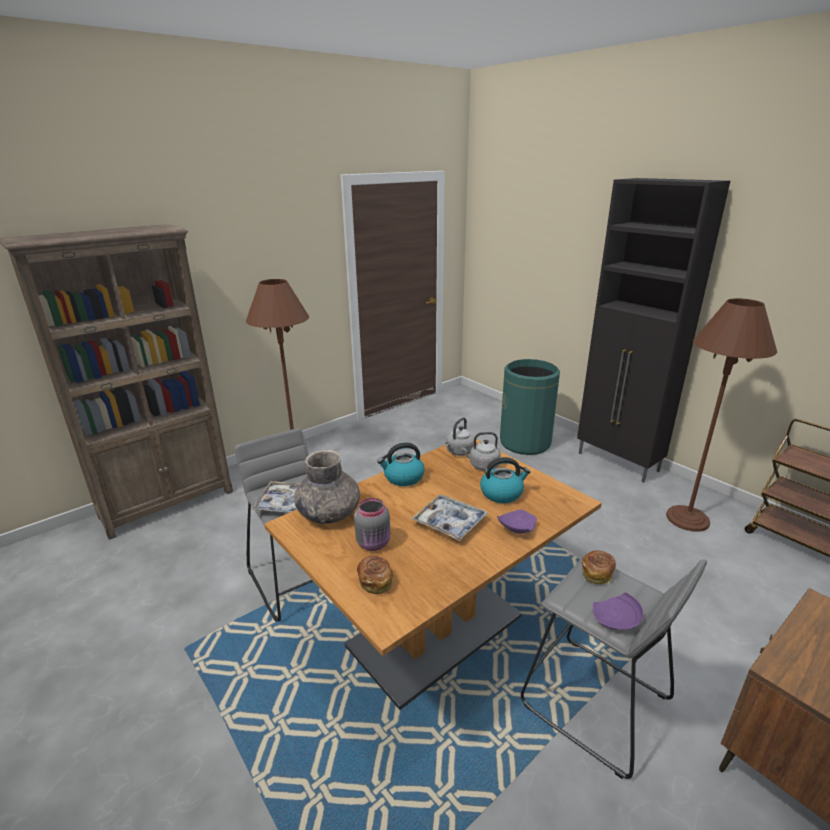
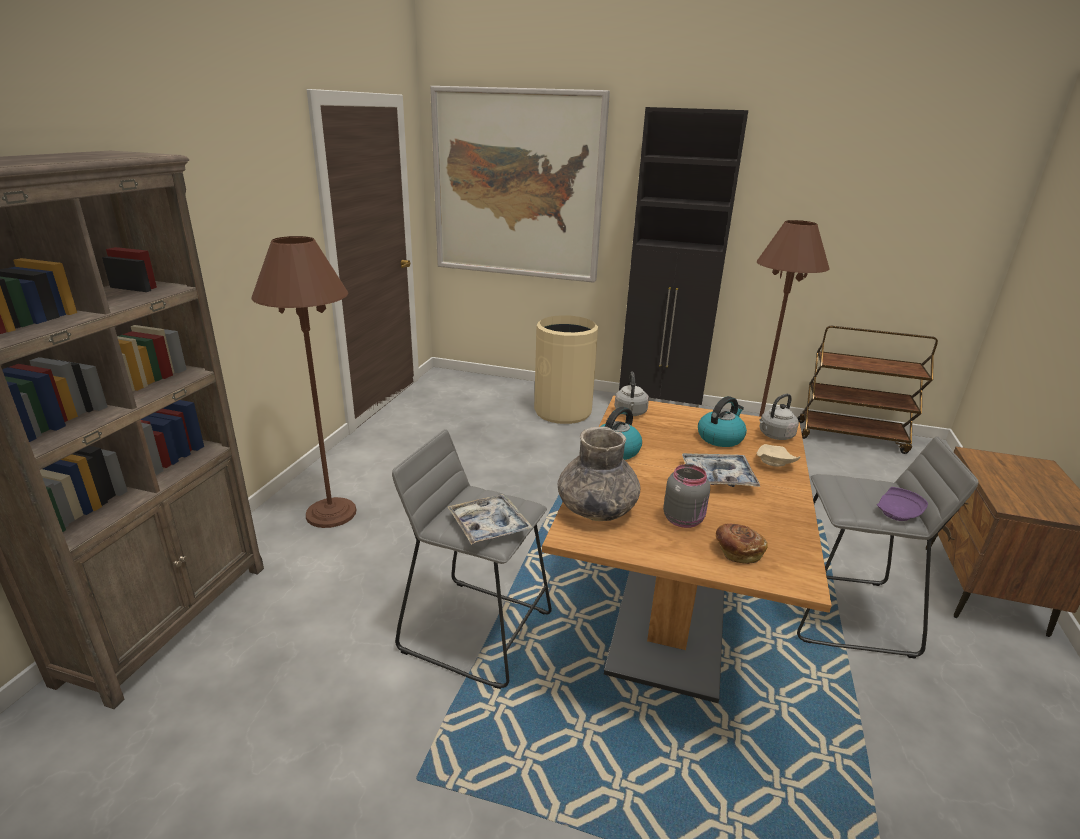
camera: 35 degrees left, 0 degrees up
grey kettle [461,432,501,471] -> grey kettle moved to [759,394,799,440]
purple plate [497,509,537,533] -> beige plate [757,444,801,467]
green trash can [500,359,560,455] -> beige trash can [534,315,598,424]
bread [582,551,616,585] -> none
none -> picture [430,86,610,283]

